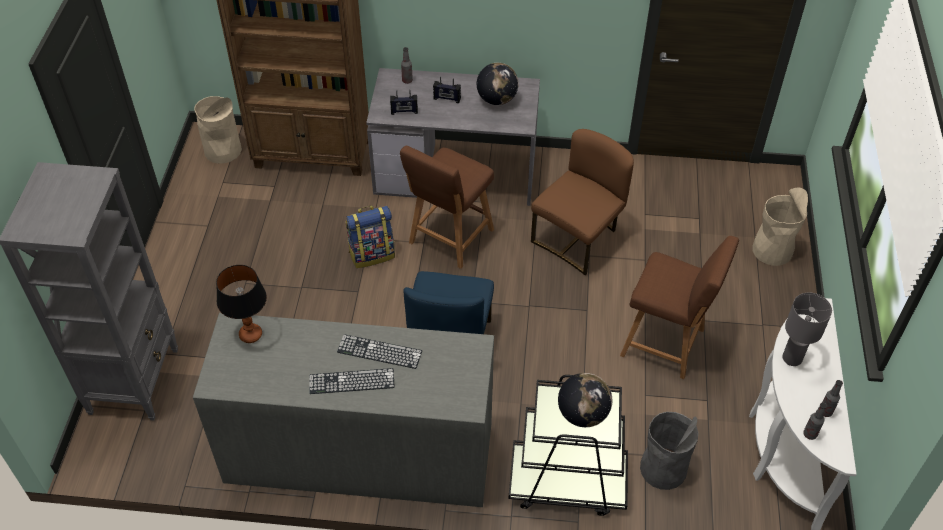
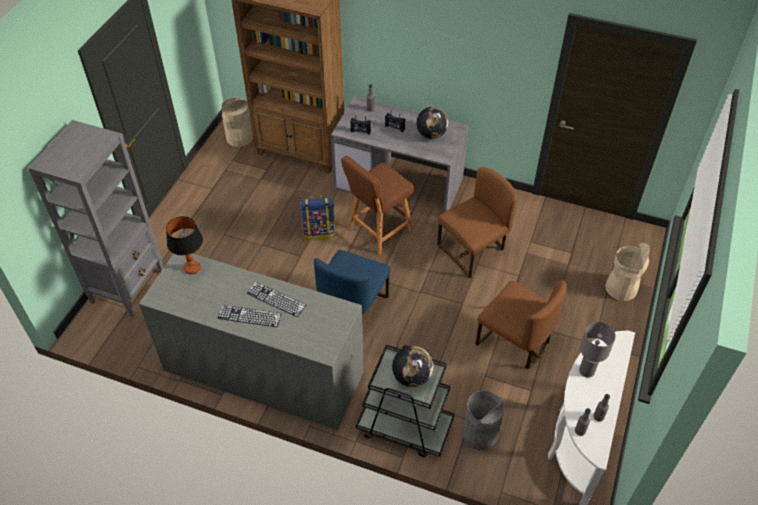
camera: 15 degrees right, 0 degrees up
brown stool [620,236,739,379] -> brown chair [475,280,567,369]

